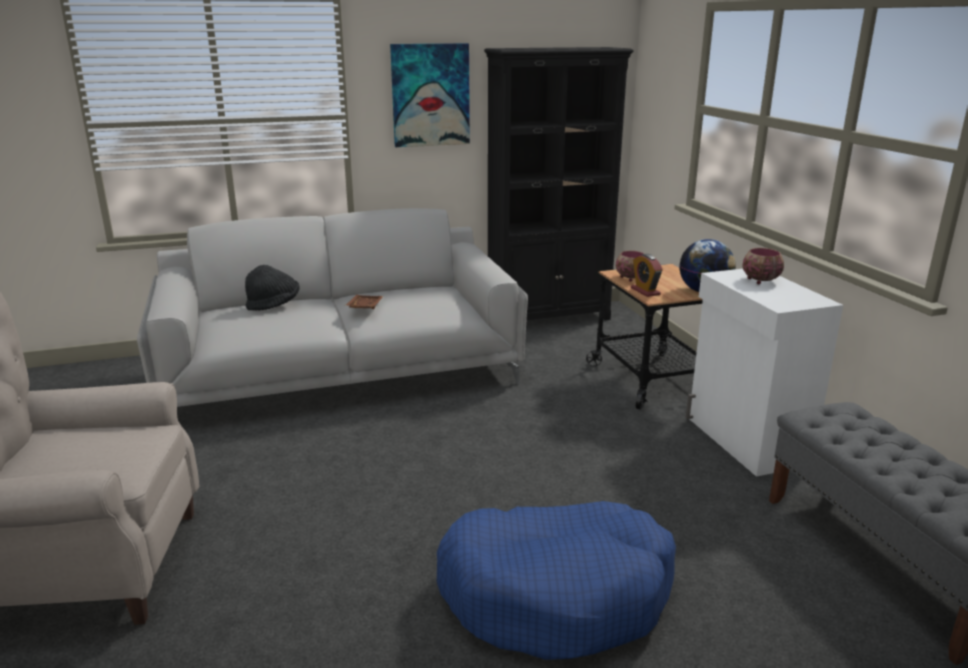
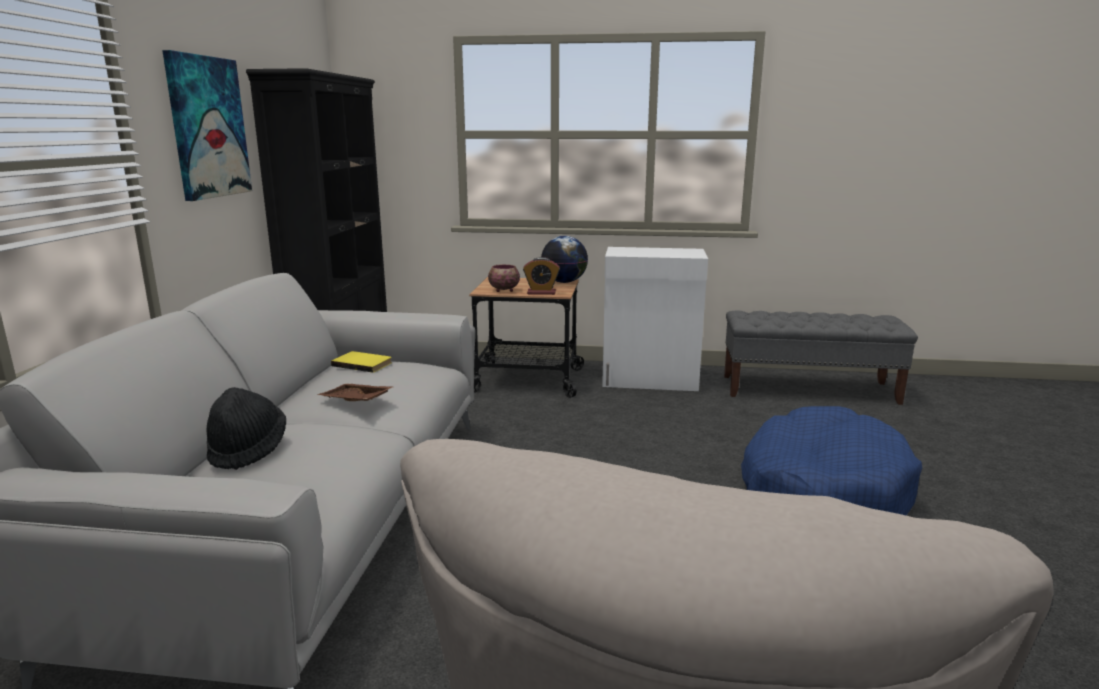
camera: 65 degrees left, 5 degrees down
bowl [743,248,784,284] -> none
none -> yellow book [331,351,392,373]

